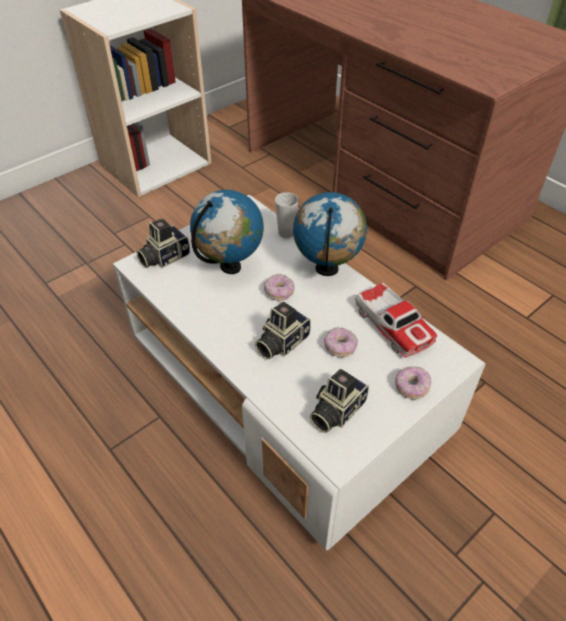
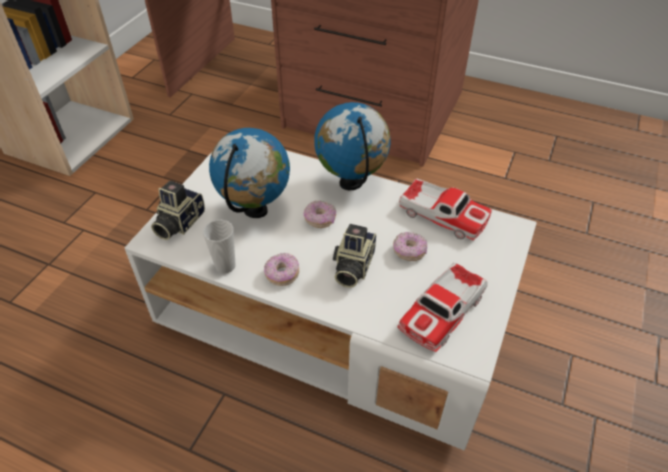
camera: 25 degrees left, 0 degrees up
cup [275,192,299,238] -> cup moved to [203,220,236,274]
camera [310,369,369,433] -> toy car [397,263,488,352]
donut [395,366,431,400] -> donut moved to [264,253,299,286]

